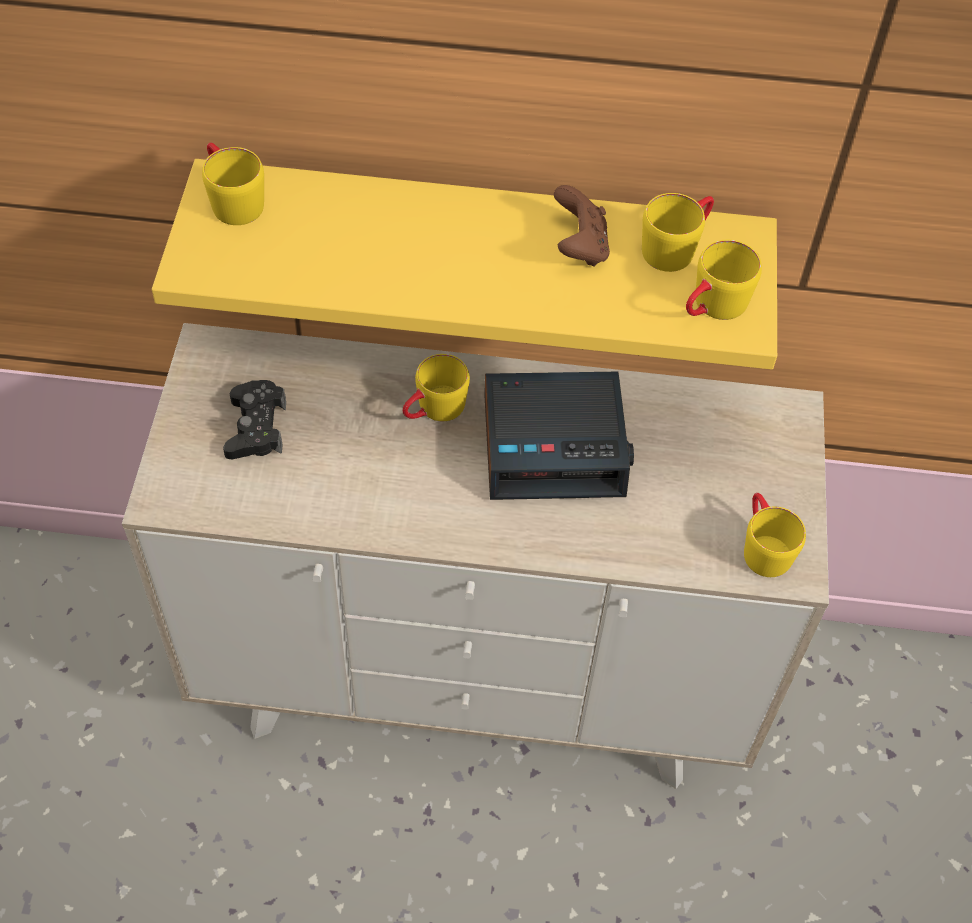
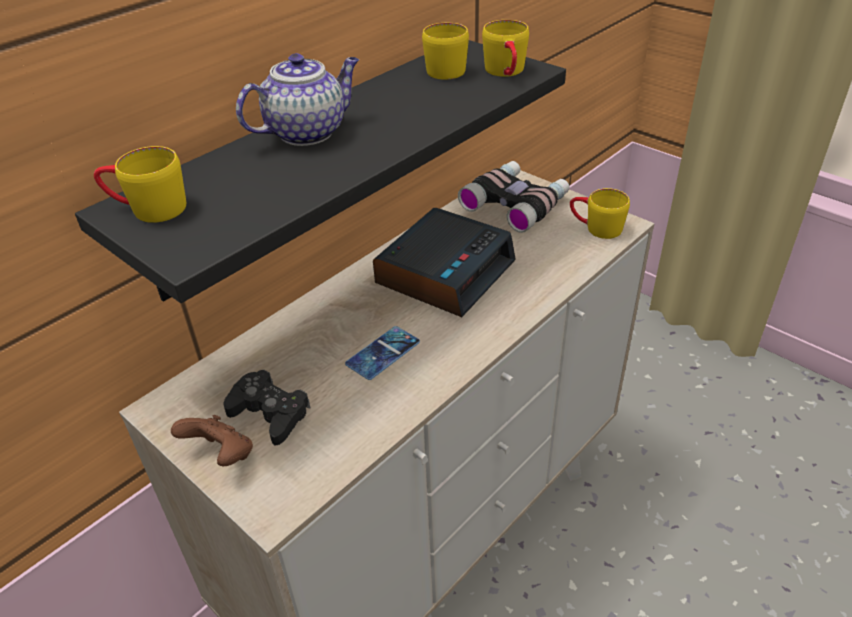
camera: 50 degrees left, 15 degrees down
yellow shelf [152,159,777,370] -> black shelf [75,40,566,303]
yellow mug [403,354,470,421] -> none
brown game controller [554,185,610,267] -> brown game controller moved to [171,415,253,466]
none -> teapot [236,53,359,146]
none -> phone [345,326,420,380]
none -> binoculars [458,161,570,233]

